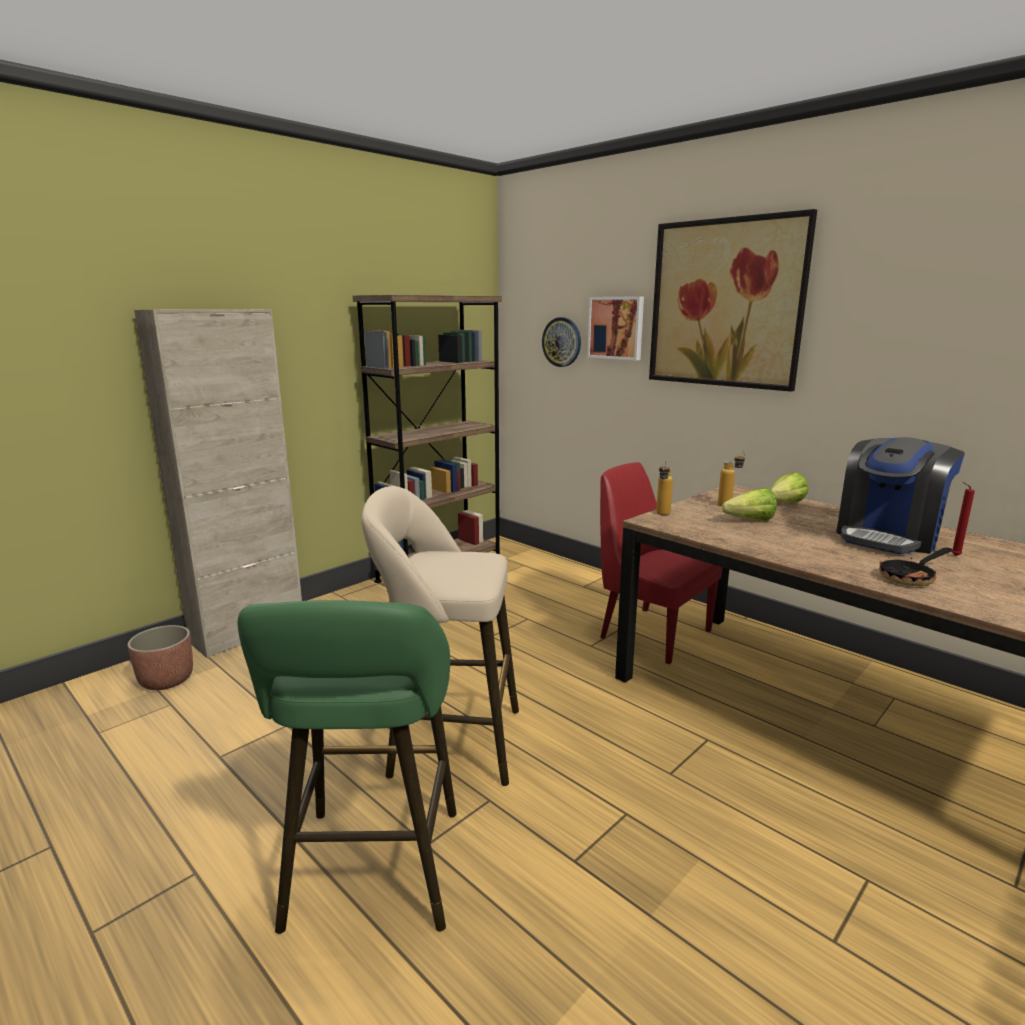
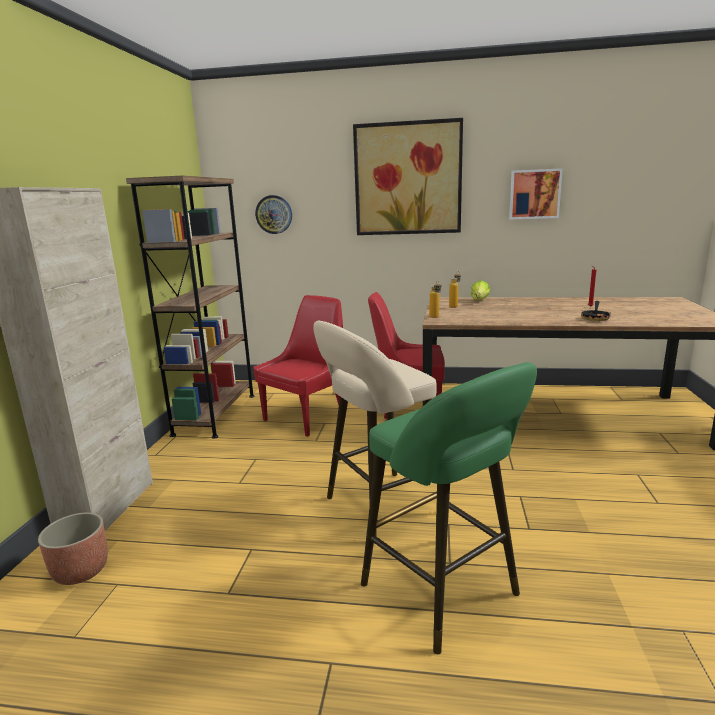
camera: 35 degrees left, 0 degrees up
picture [587,296,644,361] -> picture moved to [509,168,563,220]
lettuce [722,488,777,521] -> none
coffee machine [836,437,965,554] -> none
none -> red chair [253,295,343,437]

